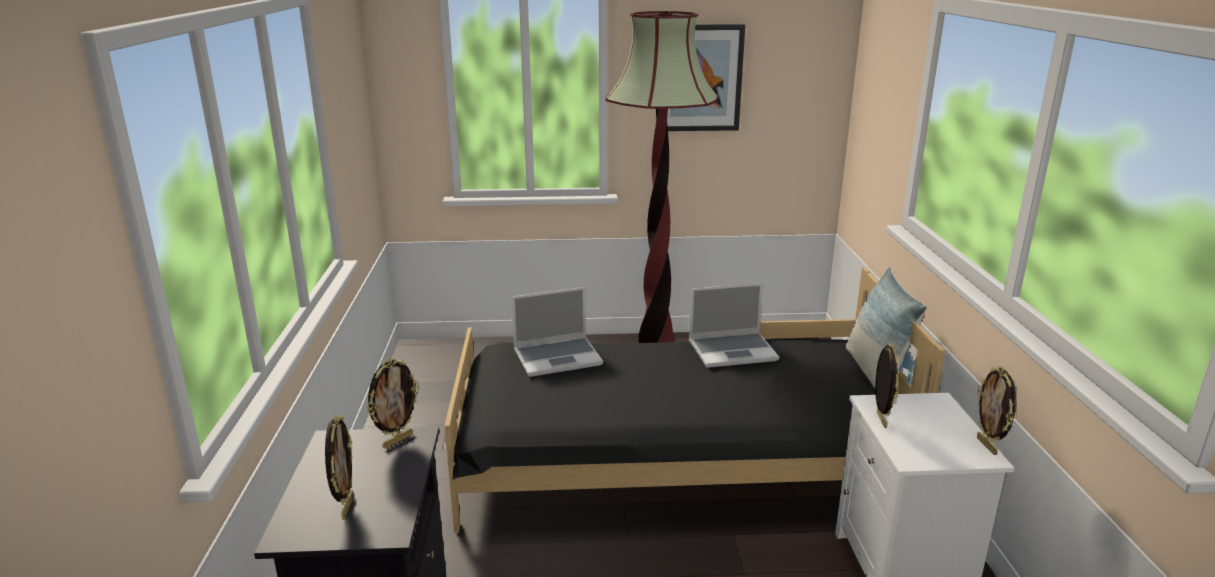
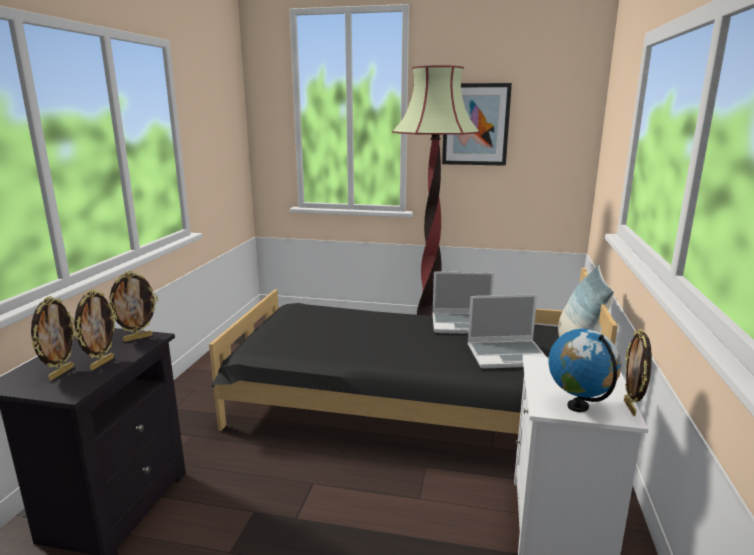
camera: 15 degrees right, 5 degrees down
laptop [512,287,603,377] -> laptop moved to [468,294,546,369]
picture frame [875,343,898,428] -> picture frame moved to [75,289,117,370]
none -> globe [548,329,621,412]

